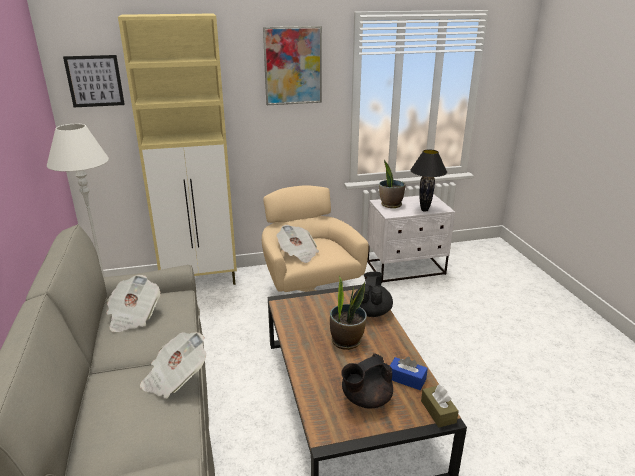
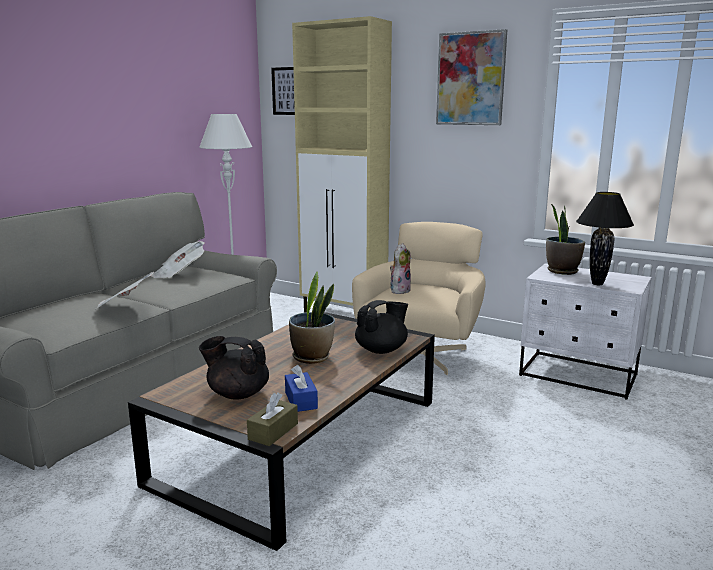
camera: 45 degrees right, 10 degrees down
newspaper [277,225,319,263] -> plush toy [390,243,411,294]

